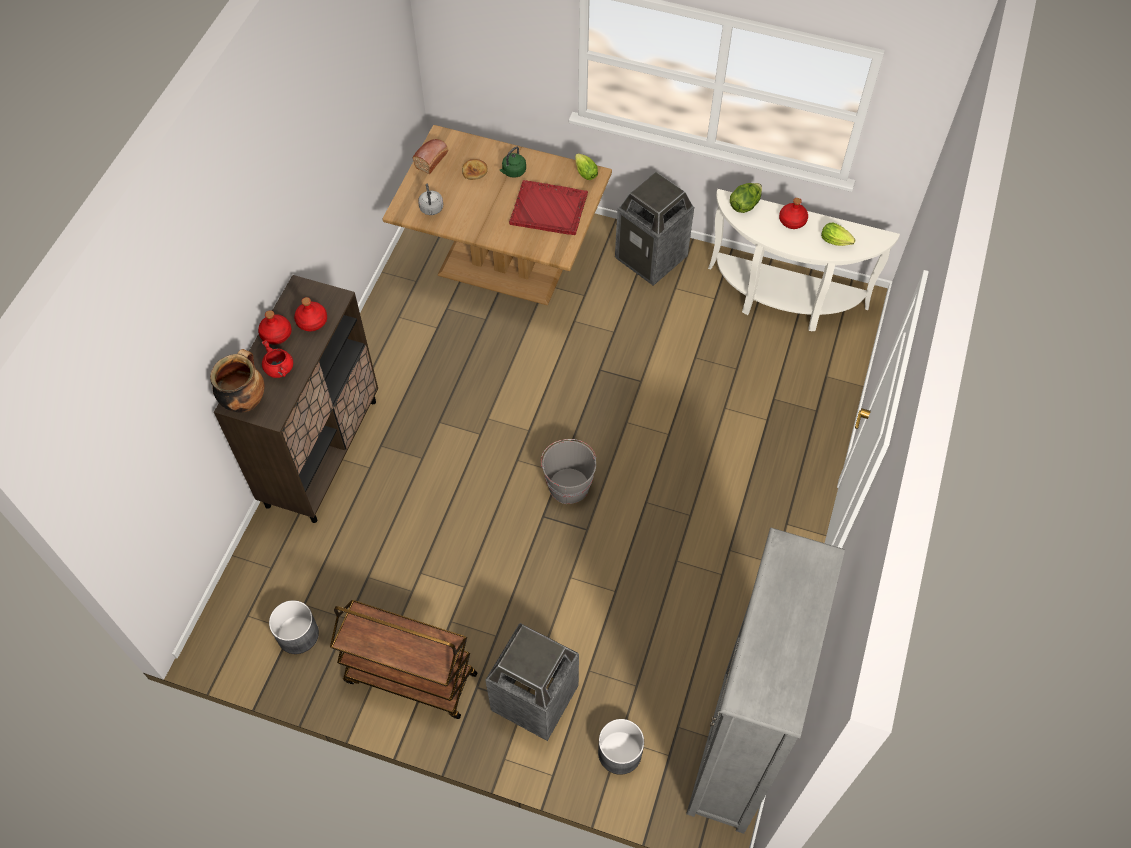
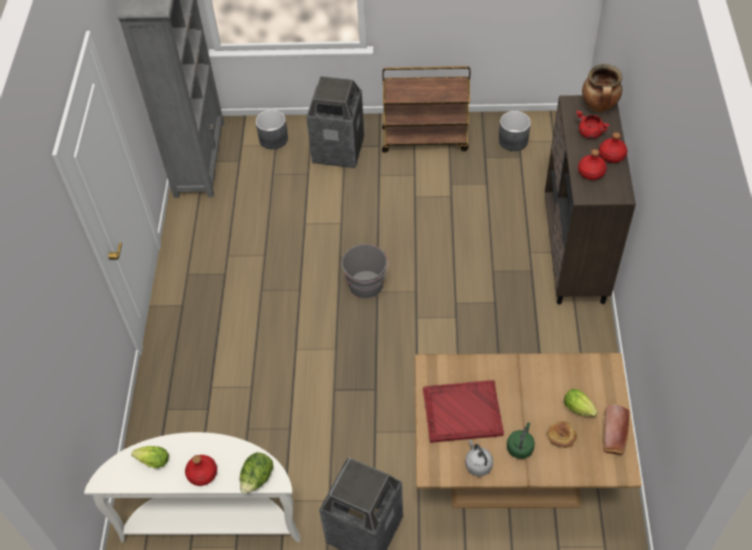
camera: 165 degrees right, 5 degrees down
grey kettle [418,184,443,215] -> grey kettle moved to [465,439,493,476]
lettuce [575,153,598,180] -> lettuce moved to [564,389,598,417]

